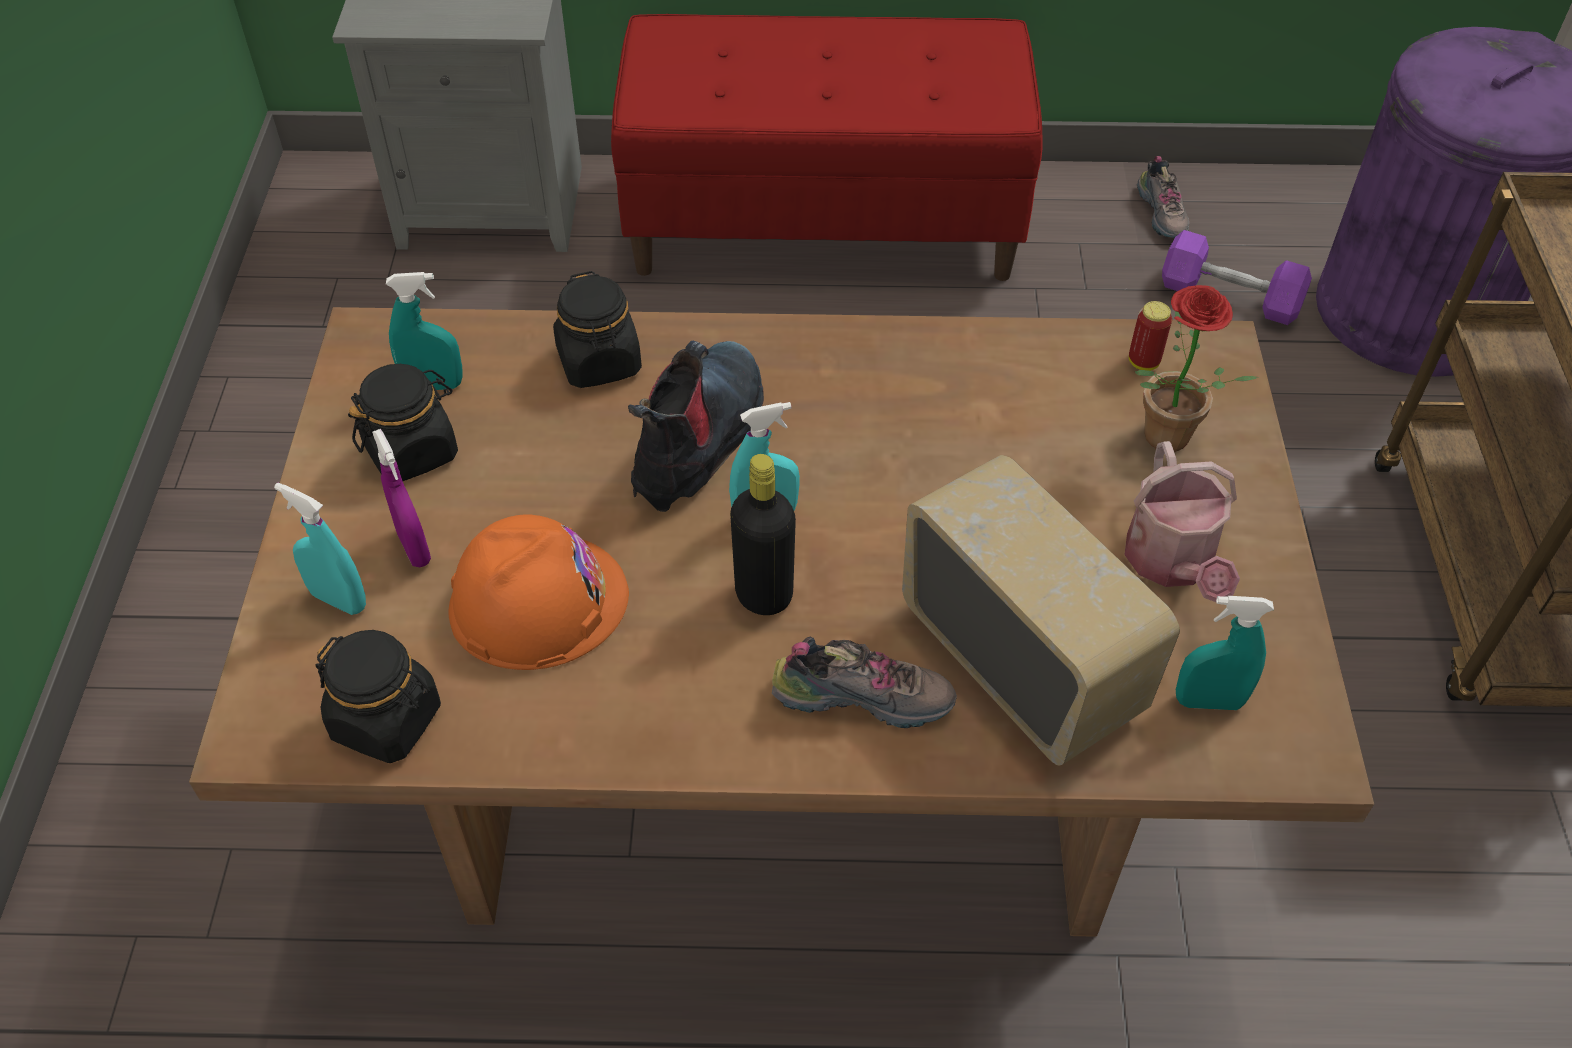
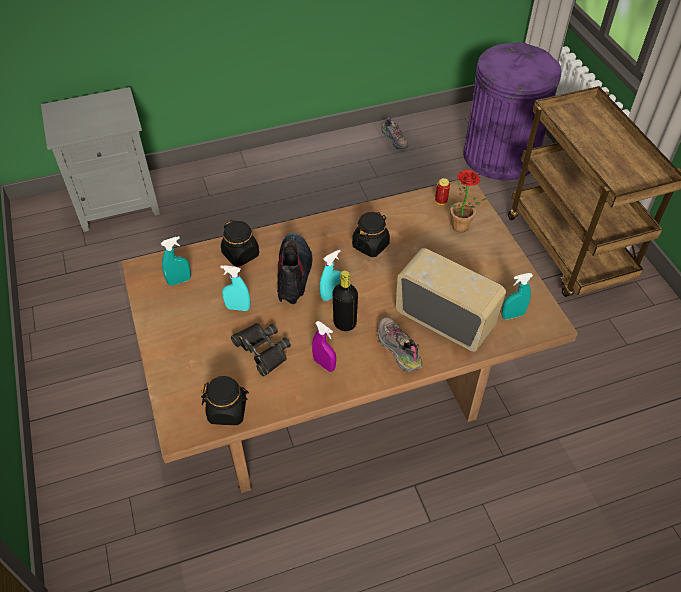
camera: 20 degrees left, 0 degrees up
turquoise spray bottle [274,483,366,615] -> turquoise spray bottle moved to [220,265,251,311]
black jar [348,364,458,481] -> black jar moved to [352,212,390,257]
purple spray bottle [372,429,431,568] -> purple spray bottle moved to [312,321,336,372]
orange hard hat [448,515,629,670] -> black binoculars [231,323,291,377]
red bench [611,14,1043,281] -> none
shoe [772,637,957,728] -> shoe turned 105 degrees counterclockwise [377,317,422,372]
watering can [1125,441,1240,602] -> none
purple dumbbell [1162,230,1312,325] -> none

